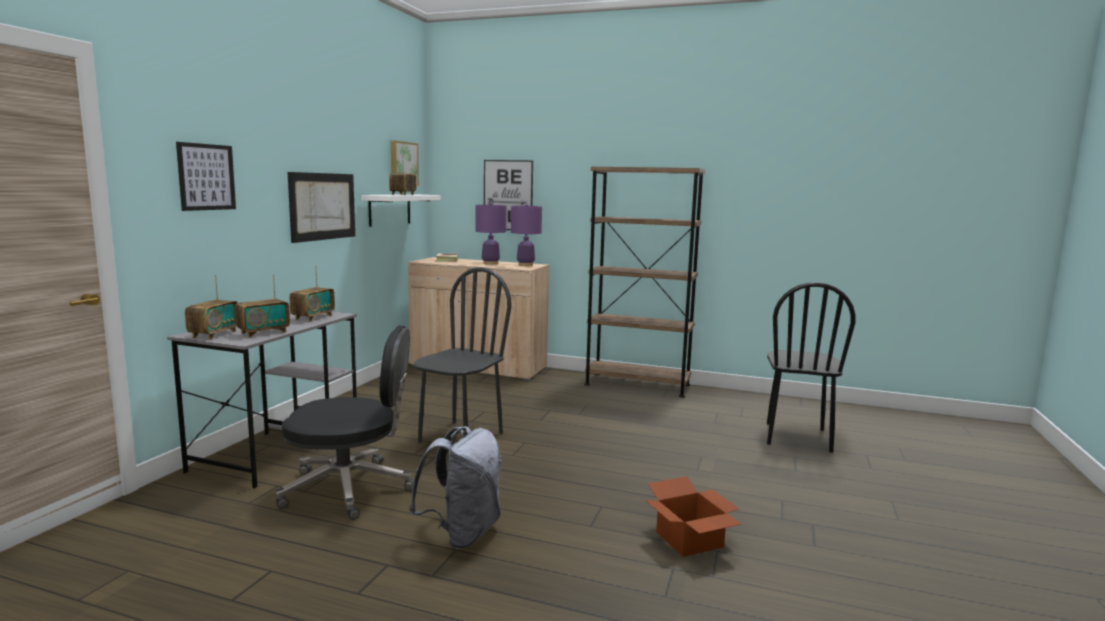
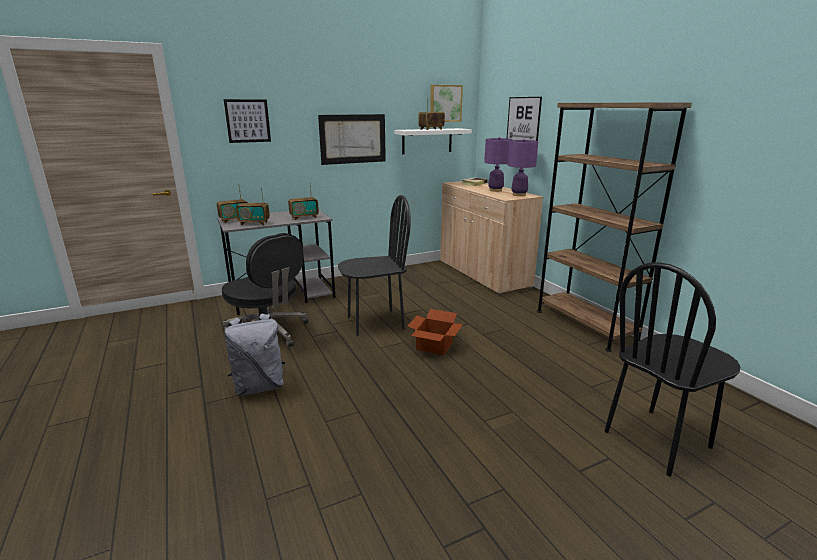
camera: 45 degrees right, 10 degrees up
cardboard box [645,476,742,557] -> cardboard box moved to [408,309,463,355]

